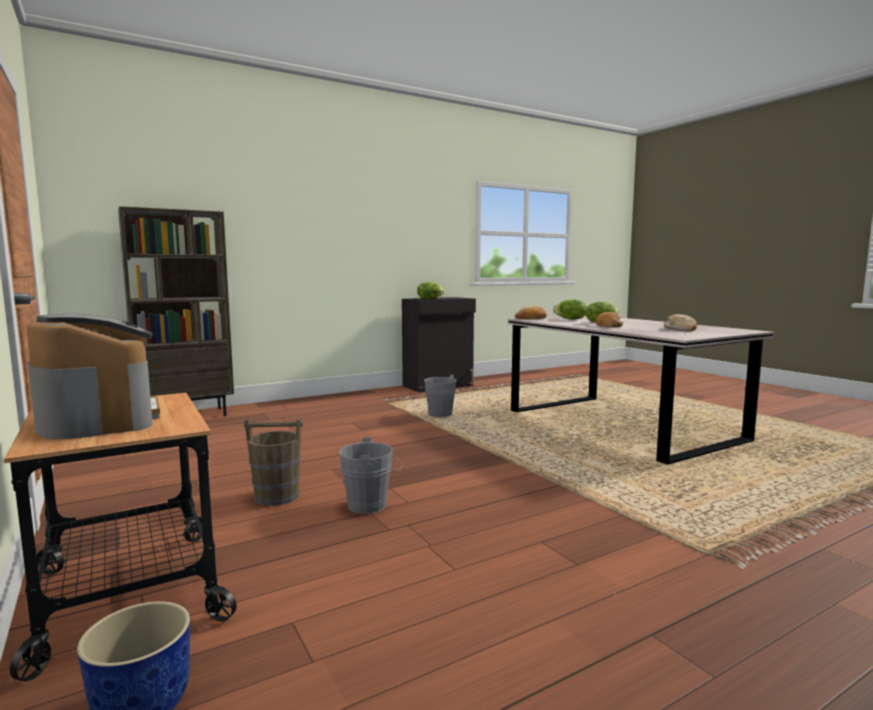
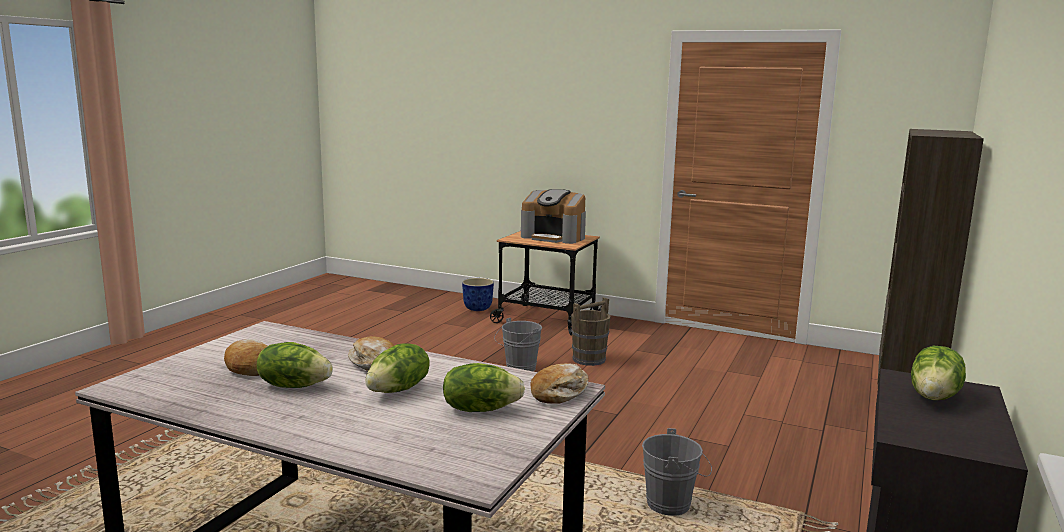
camera: 145 degrees right, 5 degrees up
none -> lettuce [257,342,333,388]

